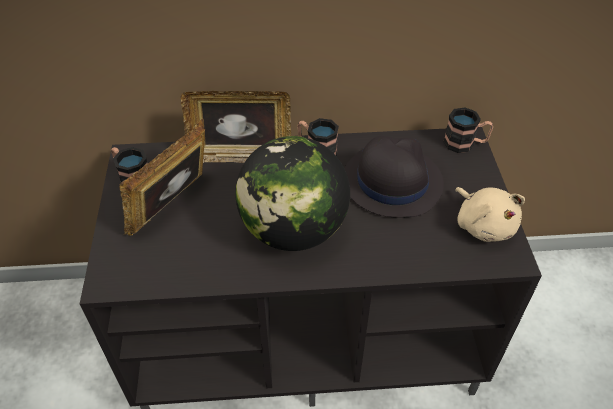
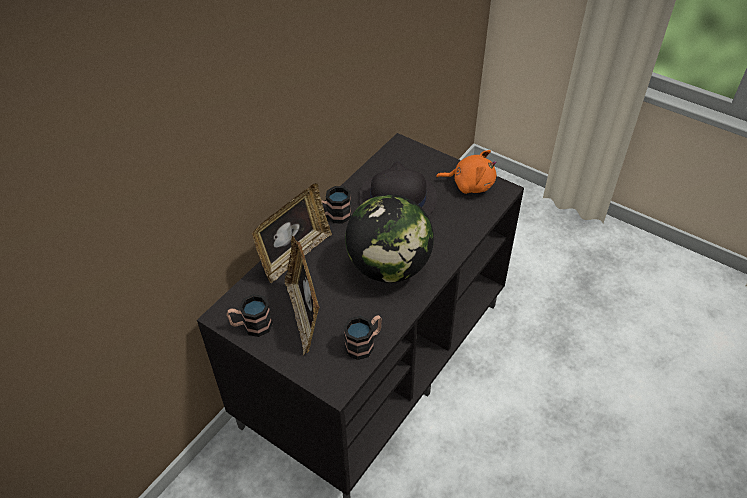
camera: 50 degrees left, 0 degrees up
mug [443,107,493,153] -> mug moved to [343,315,382,360]
beige plush toy [455,187,525,242] -> orange plush toy [436,150,497,194]

